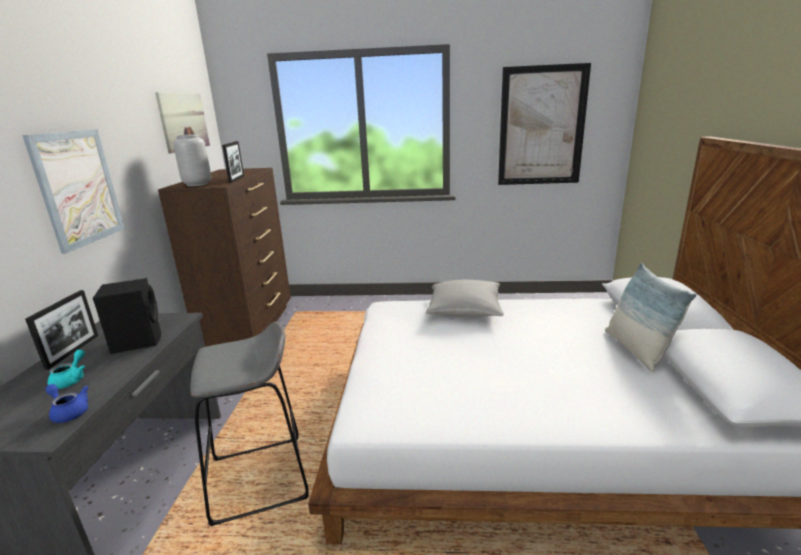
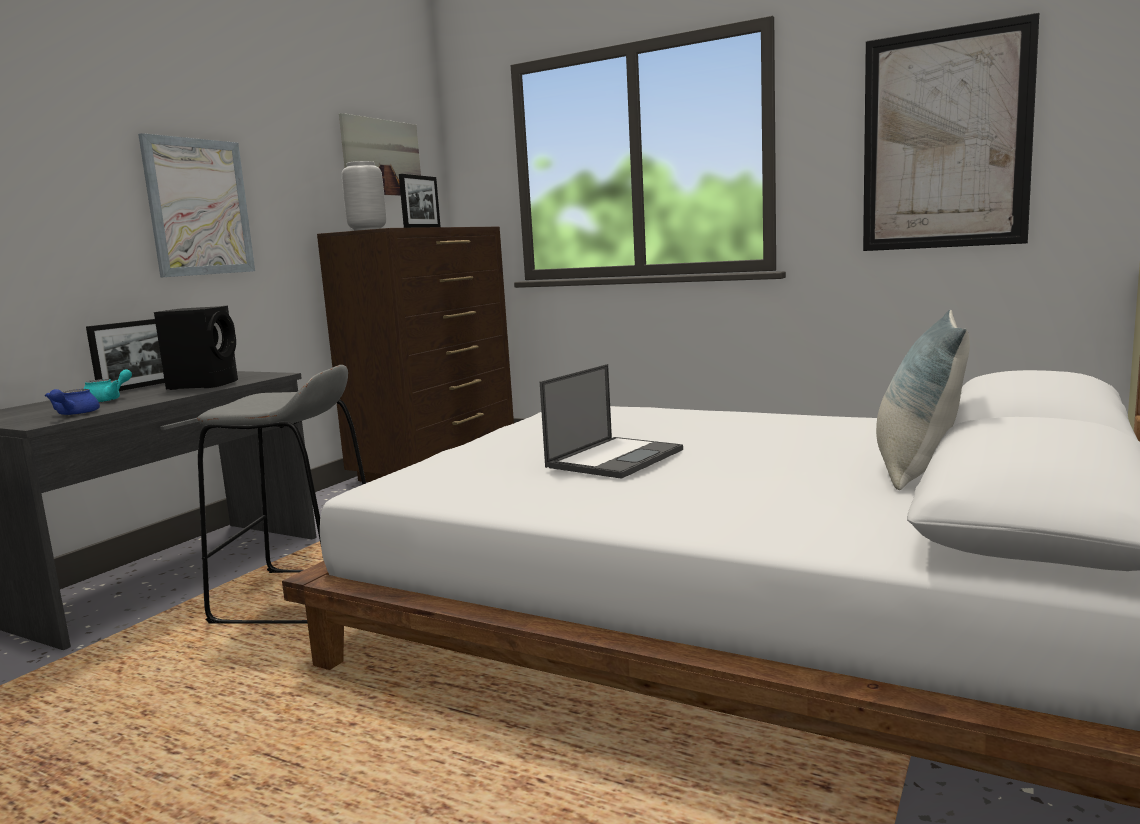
camera: 25 degrees right, 10 degrees down
blue teapot [45,384,88,423] -> blue teapot turned 150 degrees counterclockwise [45,389,100,415]
grey pillow [426,280,504,318] -> none
none -> laptop [540,364,683,479]

